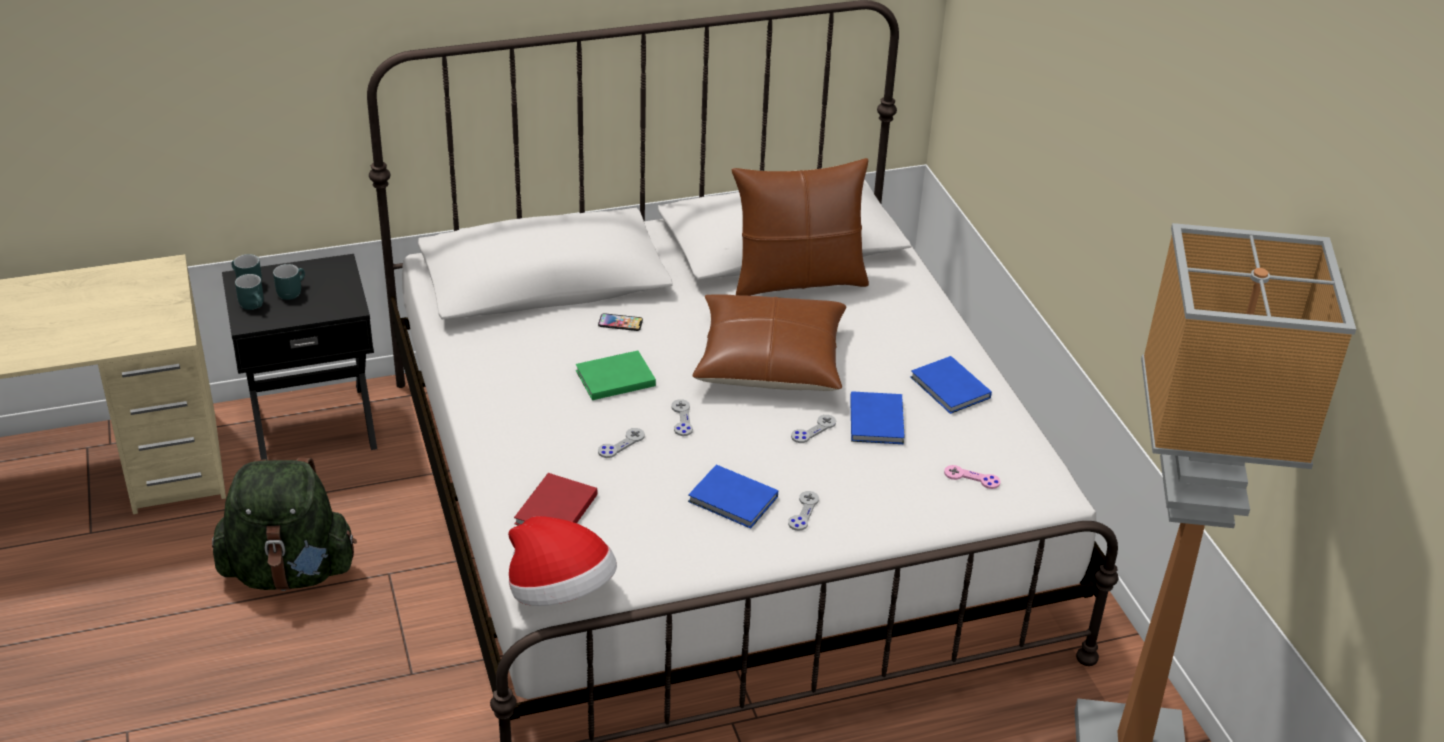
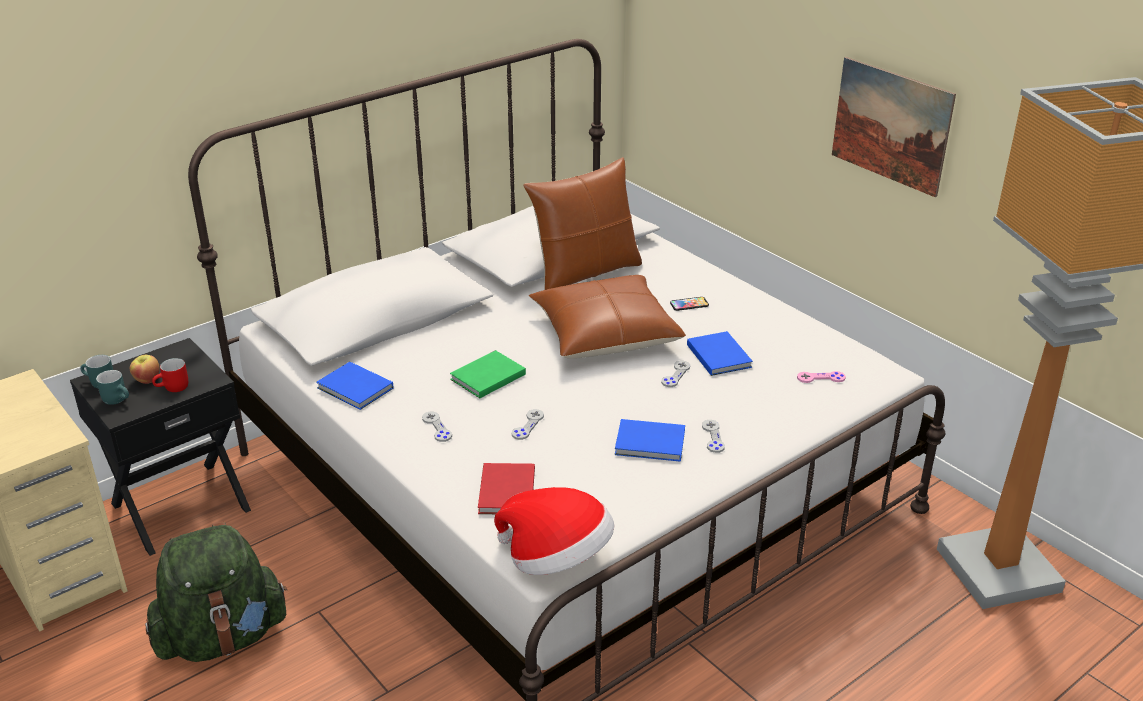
camera: 20 degrees left, 5 degrees down
turquoise mug [273,264,305,300] -> apple [130,355,160,384]
phone [598,313,643,331] -> phone moved to [670,297,709,311]
grey game controller [671,399,693,436] -> grey game controller moved to [422,412,452,442]
blue book [911,356,992,414] -> blue book moved to [316,362,393,410]
none -> red mug [152,358,188,392]
none -> picture [832,57,956,197]

